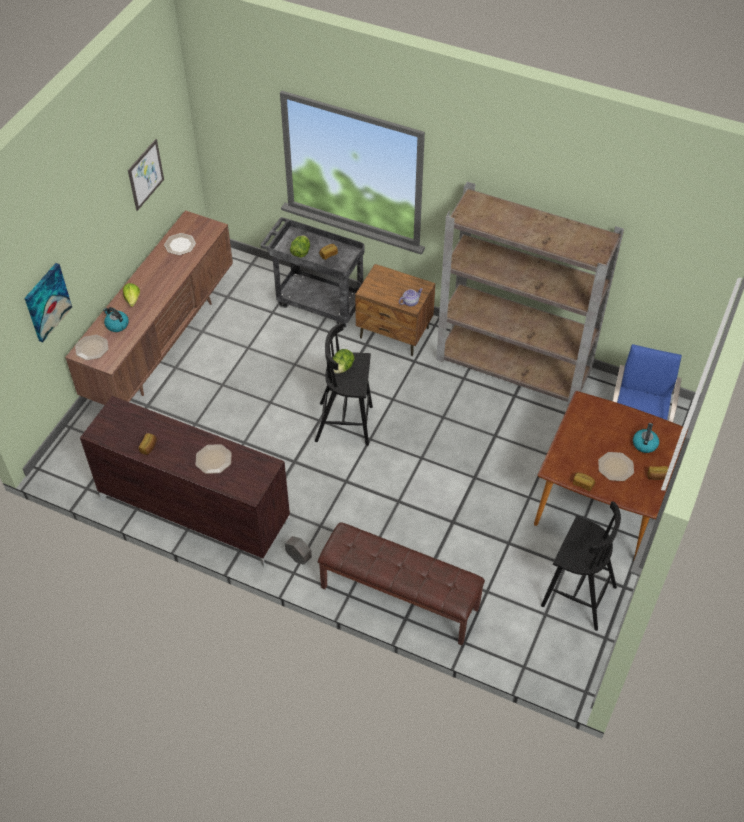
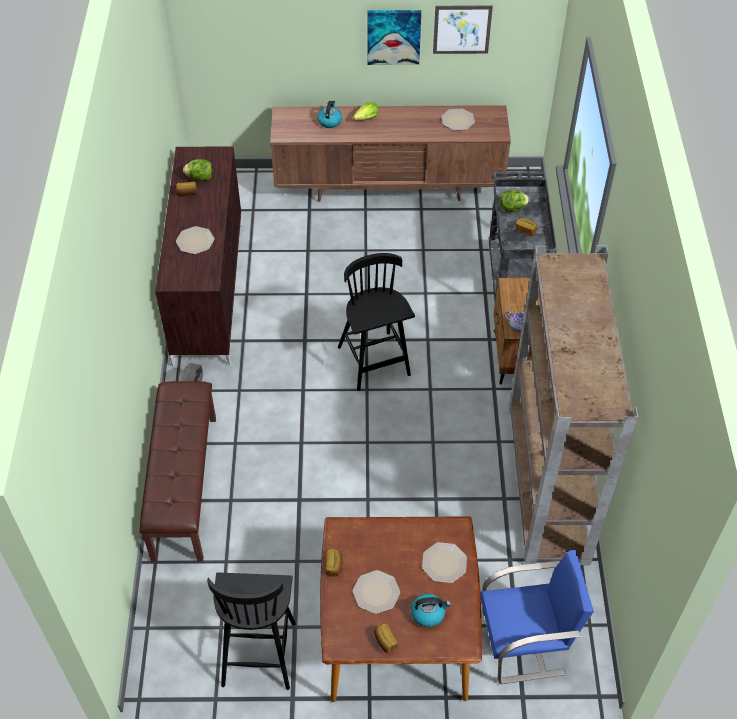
camera: 65 degrees right, 0 degrees up
picture [24,263,72,342] -> picture moved to [367,10,421,65]
plate [75,335,109,360] -> plate moved to [422,542,467,583]
lettuce [333,349,355,374] -> lettuce moved to [183,159,213,181]

